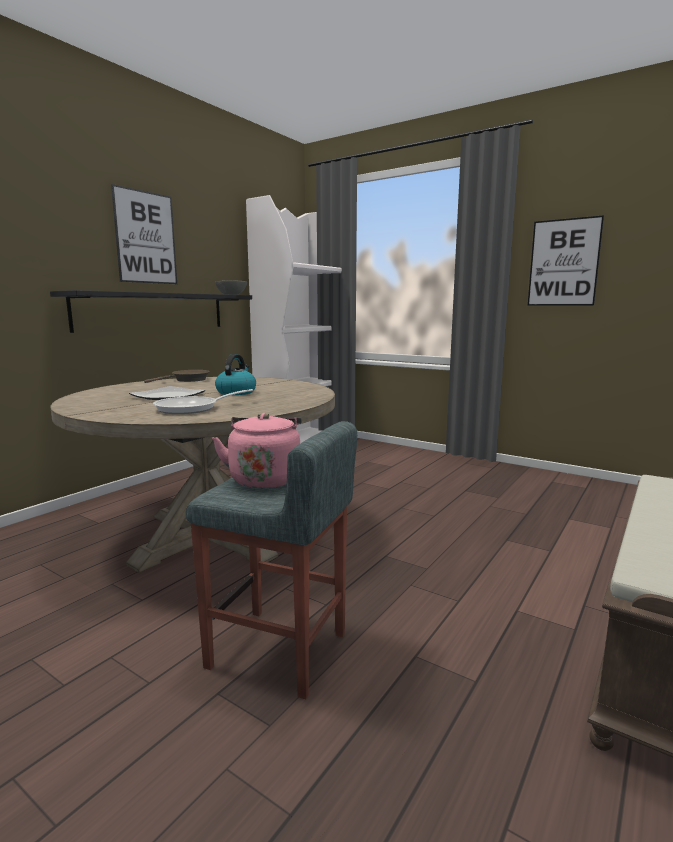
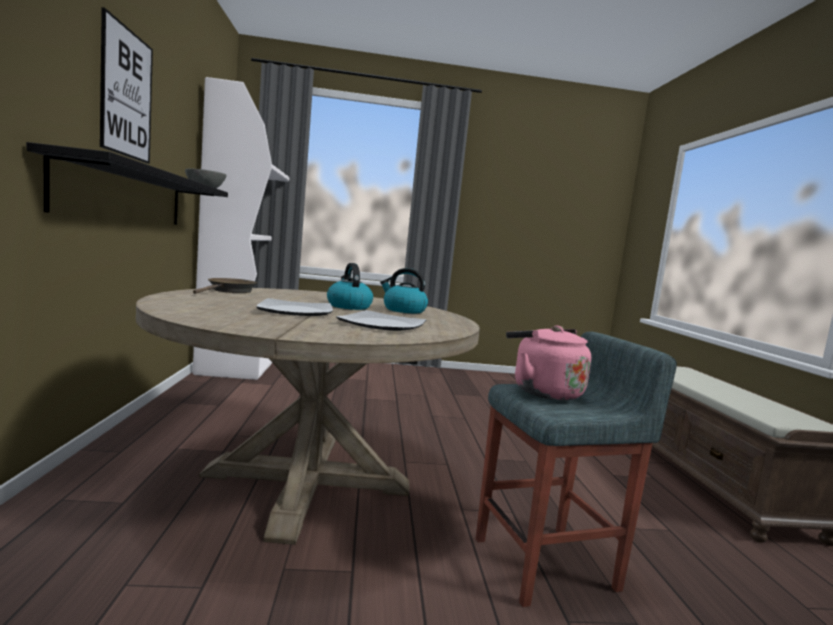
camera: 40 degrees left, 5 degrees down
frying pan [153,389,253,414] -> plate [336,310,427,331]
picture [528,215,604,306] -> none
none -> kettle [380,268,428,313]

